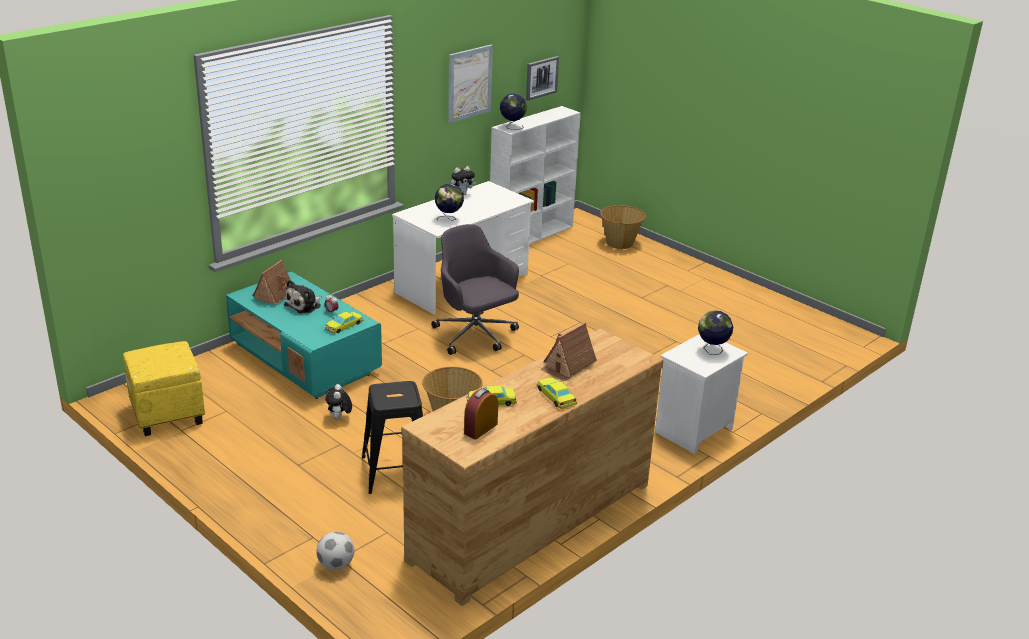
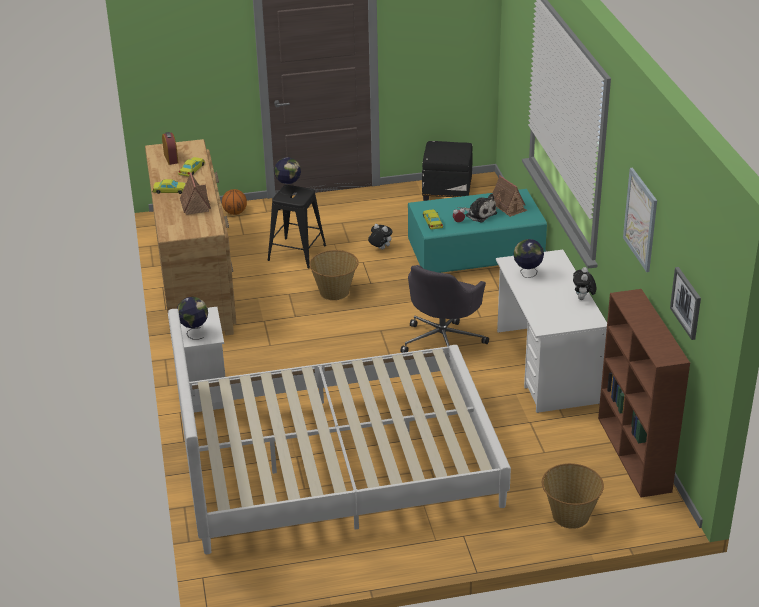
camera: 125 degrees right, 5 degrees up
yellow ottoman [123,341,205,436] -> black ottoman [422,141,472,201]
plush toy [284,280,322,314] -> plush toy turned 150 degrees clockwise [463,194,497,222]
football [316,532,354,570] -> basketball [222,189,247,215]
grey office chair [431,224,519,355] -> grey office chair turned 120 degrees clockwise [400,265,489,353]
white bookcase [490,106,581,244] -> brown bookcase [598,289,690,498]
globe [500,94,527,130] -> globe moved to [274,157,301,195]
none -> white bed [168,309,511,554]

